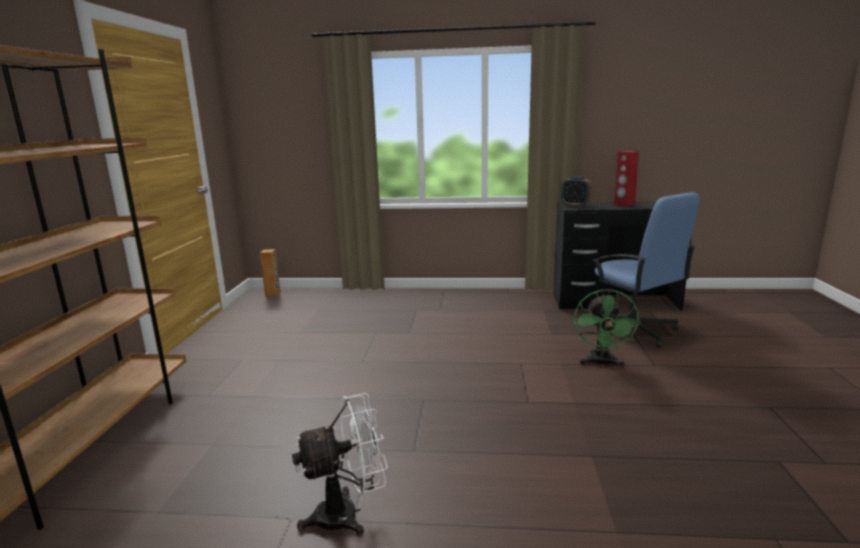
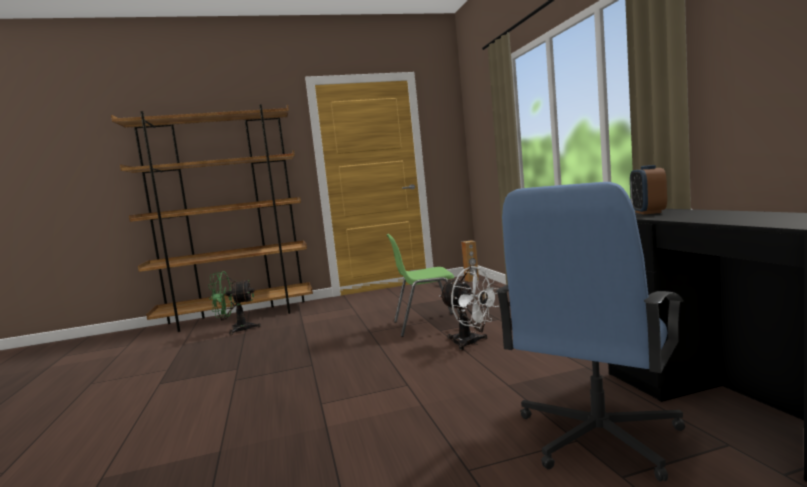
camera: 70 degrees right, 10 degrees down
white fan [292,393,388,536] -> white fan moved to [439,266,499,351]
green fan [574,289,641,367] -> green fan moved to [208,271,261,335]
red speaker [614,151,639,207] -> none
none -> green chair [387,234,460,337]

